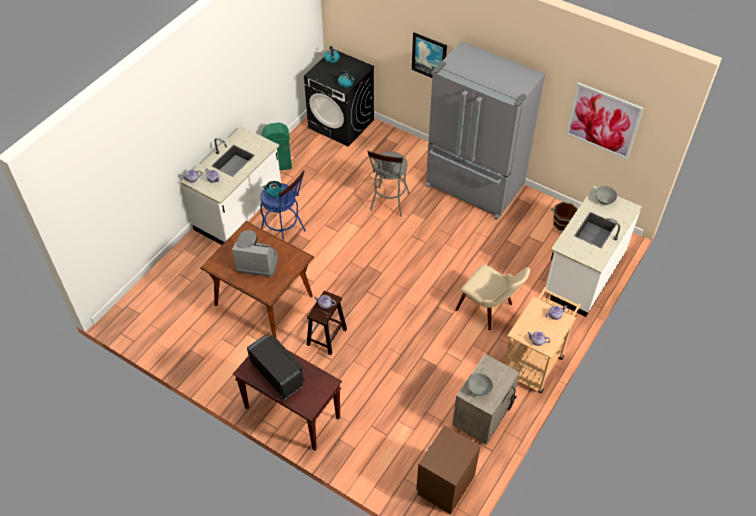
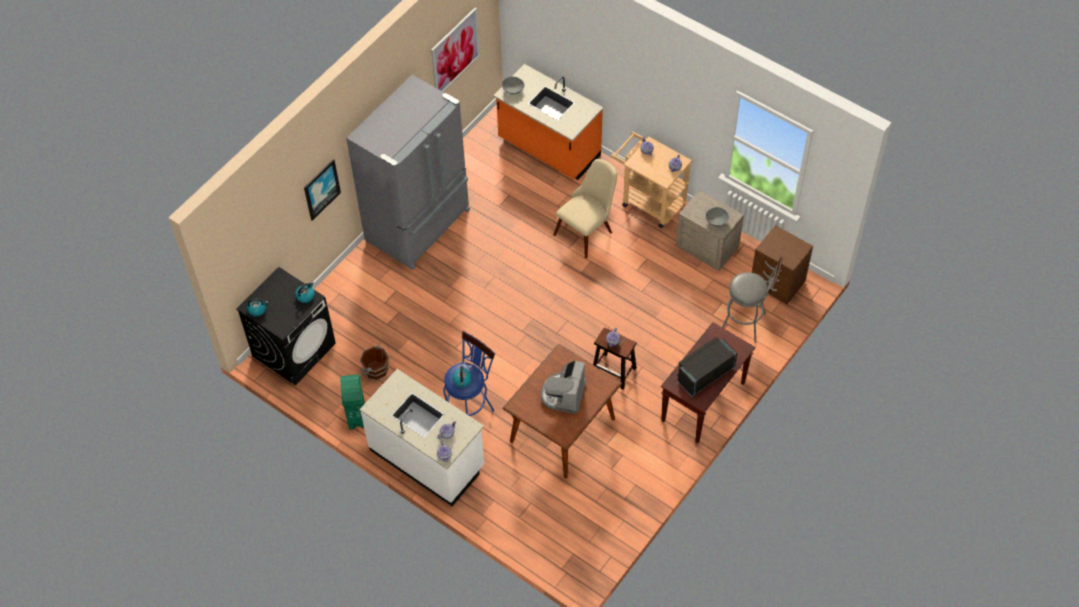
camera: 85 degrees left, 5 degrees up
grey stool [367,151,410,217] -> grey stool moved to [722,257,783,343]
white counter [546,186,642,317] -> orange counter [493,64,603,180]
brown bucket [551,202,578,231] -> brown bucket moved to [359,345,389,381]

